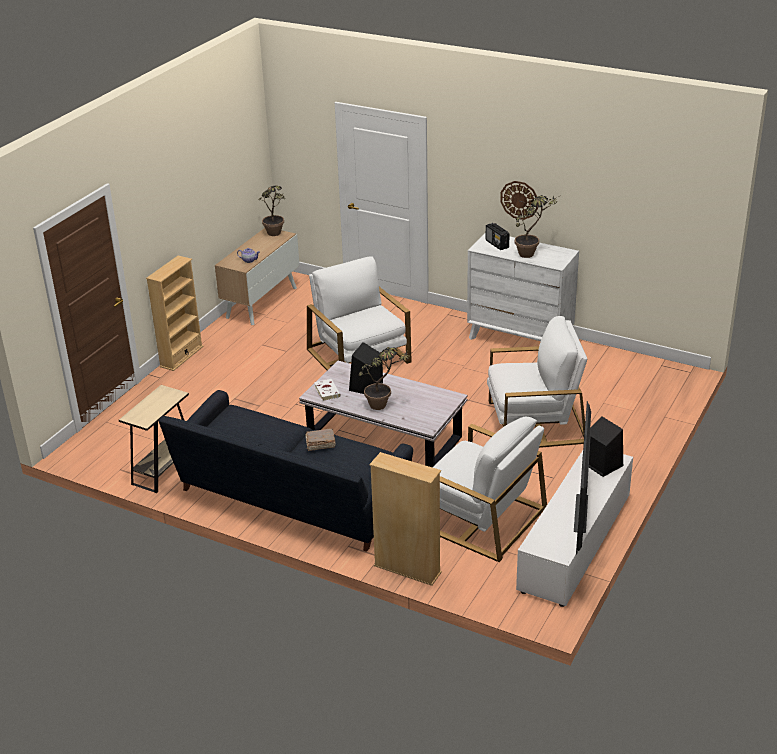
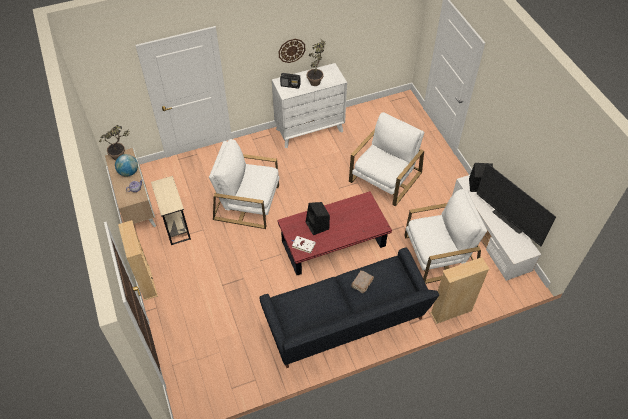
camera: 50 degrees left, 20 degrees up
beige side table [119,385,189,493] -> beige side table moved to [151,176,191,245]
white coffee table [299,361,468,467] -> red coffee table [277,191,392,275]
potted plant [358,347,413,410] -> none
none -> globe [115,154,138,177]

